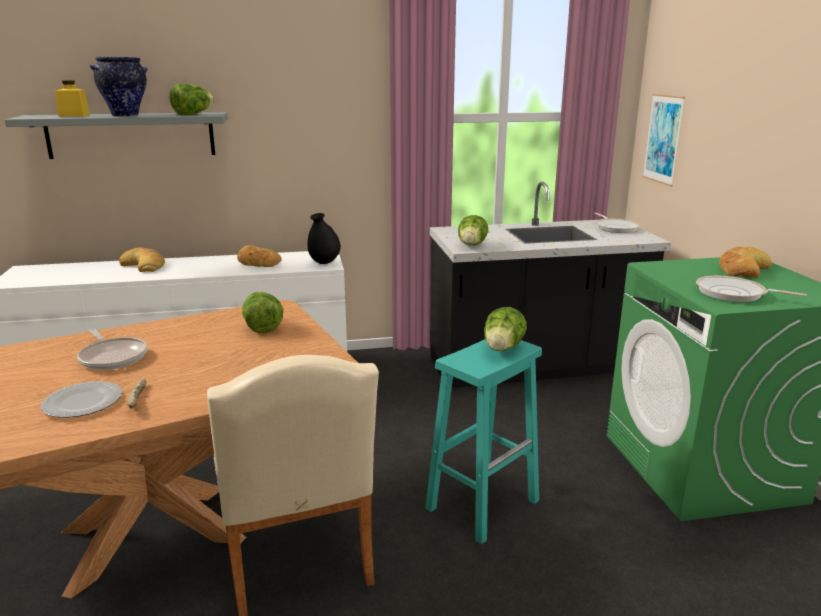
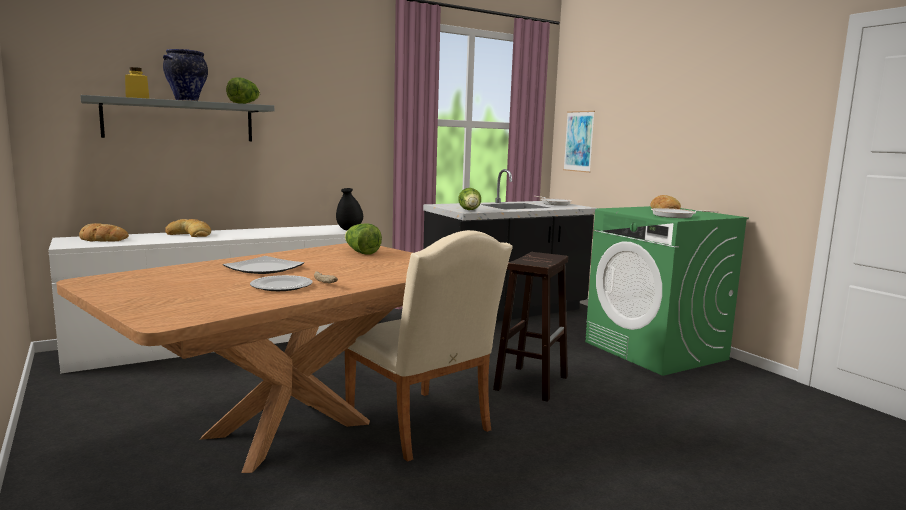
camera: 20 degrees left, 10 degrees down
frying pan [77,329,148,370] -> plate [223,256,304,274]
bread [237,245,282,267] -> bread moved to [79,223,129,242]
turquoise stool [425,339,542,544] -> brown stool [493,252,568,402]
lettuce [484,307,527,351] -> none

